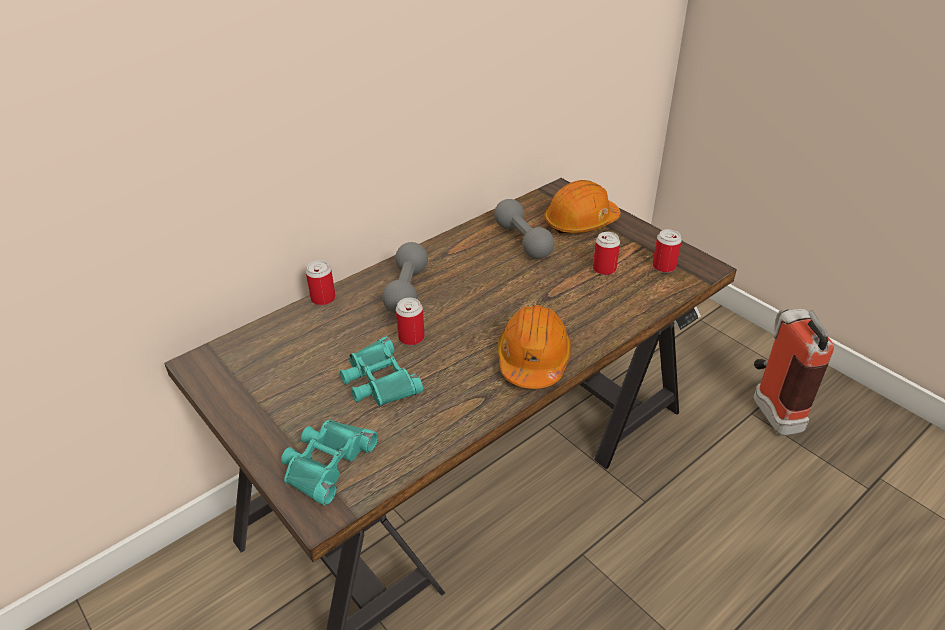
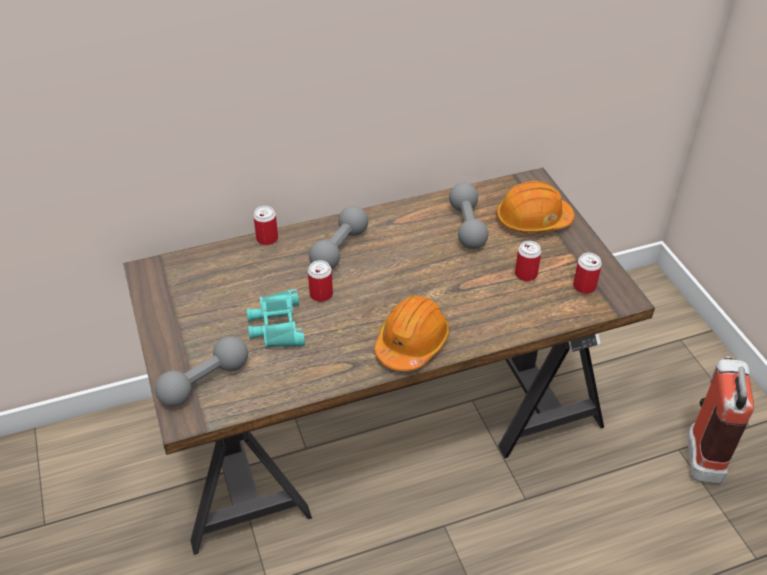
camera: 20 degrees right, 5 degrees up
turquoise binoculars [281,420,378,506] -> grey dumbbell [155,336,248,407]

